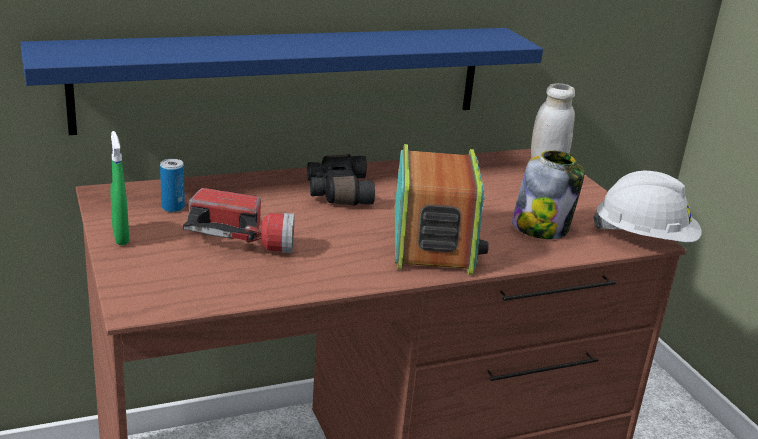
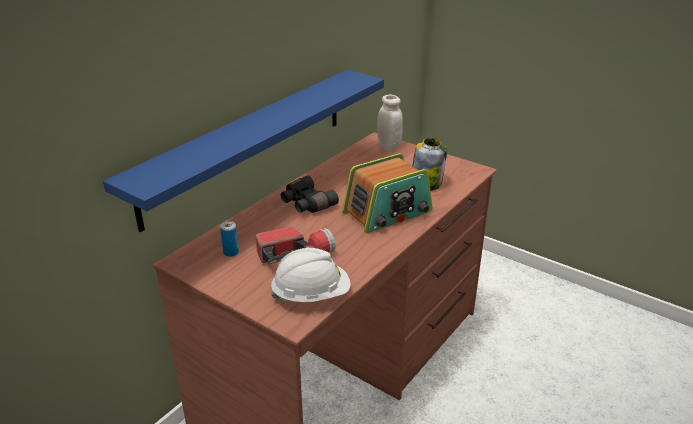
camera: 30 degrees left, 5 degrees up
green spray bottle [111,131,130,245] -> none
radio [395,144,489,275] -> radio turned 90 degrees clockwise [342,153,432,233]
white hard hat [593,171,702,242] -> white hard hat moved to [271,248,350,302]

